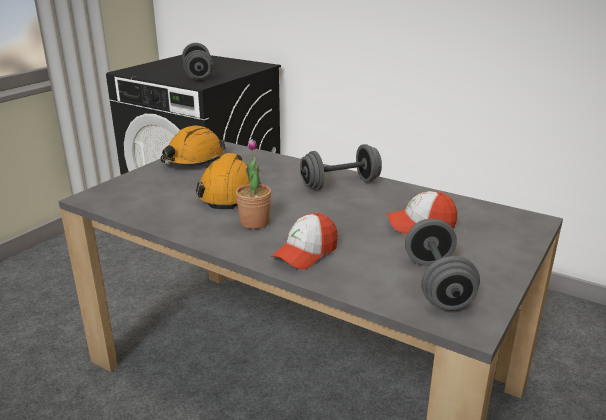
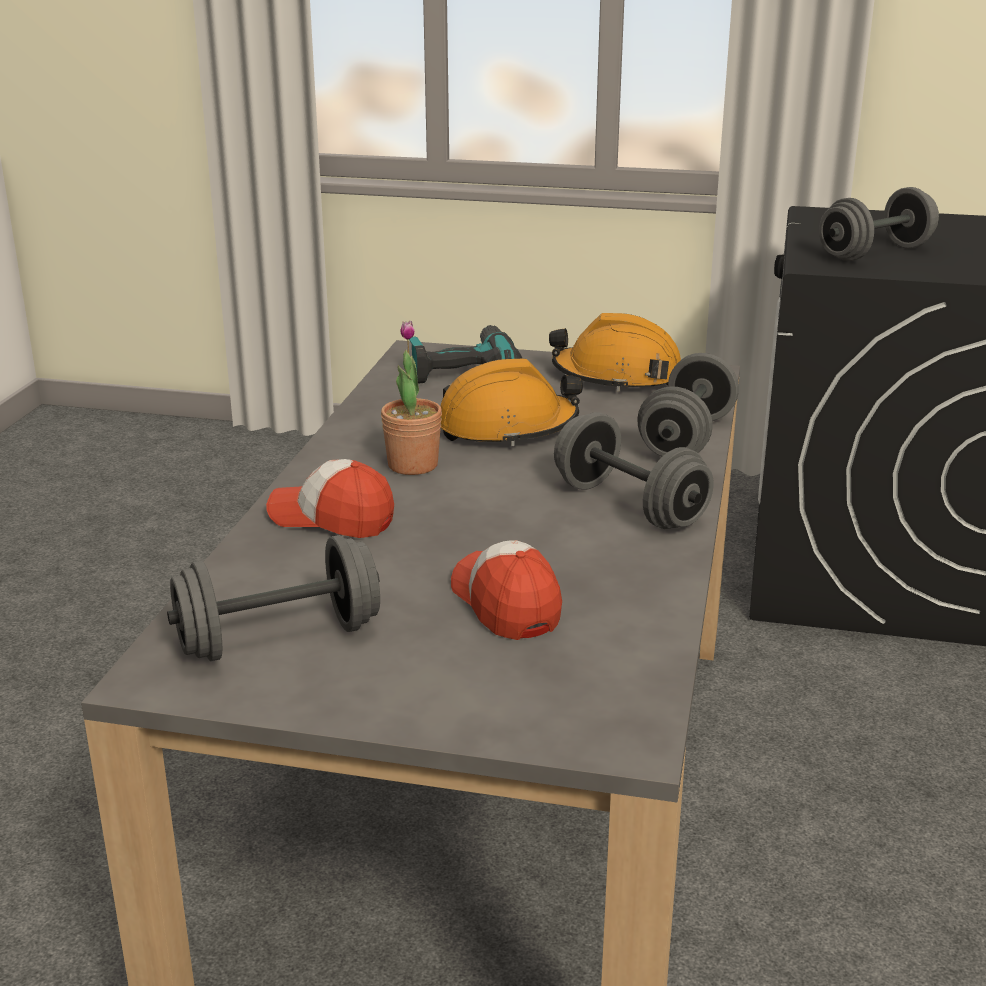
camera: 70 degrees right, 0 degrees up
none -> power drill [409,325,523,384]
none -> grey dumbbell [637,353,739,457]

